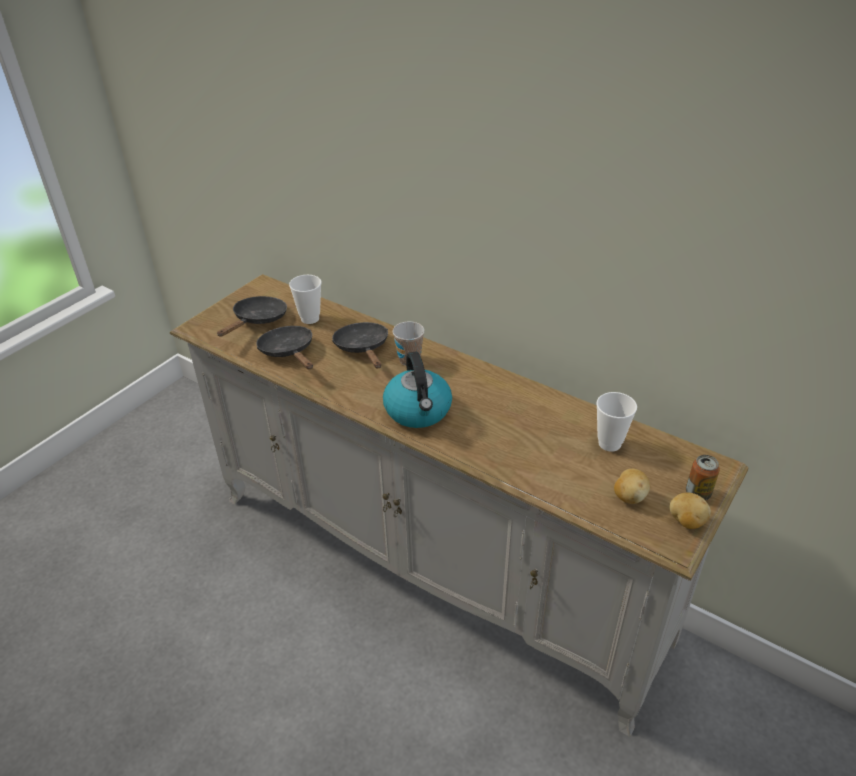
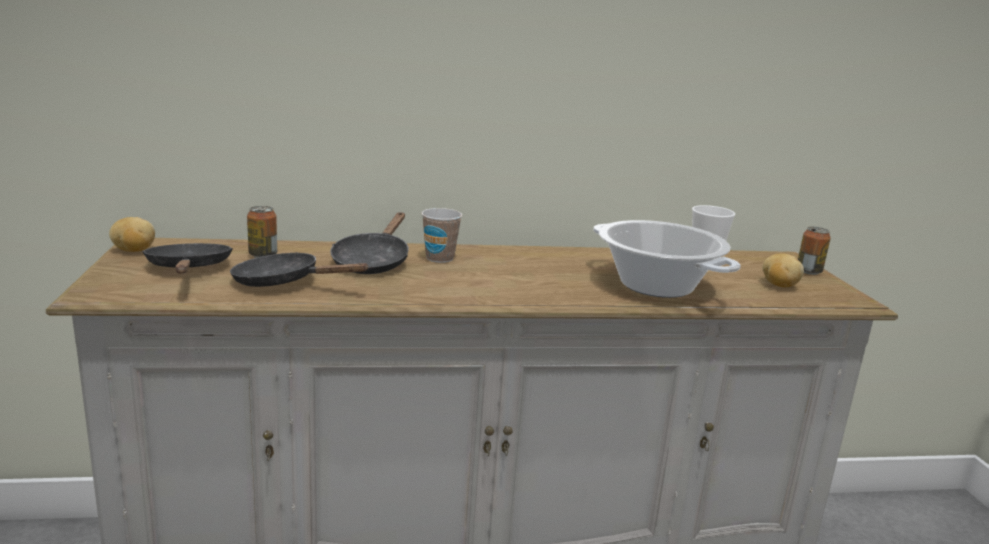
camera: 45 degrees left, 20 degrees down
cup [289,275,321,324] -> can [247,206,277,258]
black frying pan [332,322,388,369] -> black frying pan turned 105 degrees counterclockwise [330,213,409,274]
kettle [383,351,452,428] -> none
potato [669,493,711,529] -> potato moved to [109,217,155,252]
none -> cooking pot [593,220,741,298]

